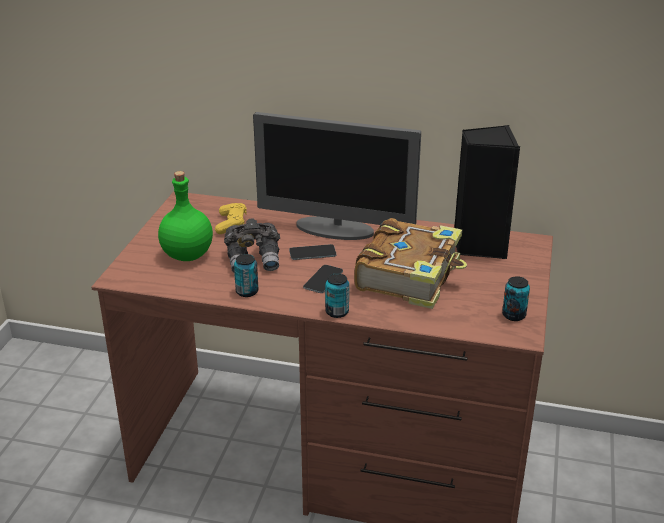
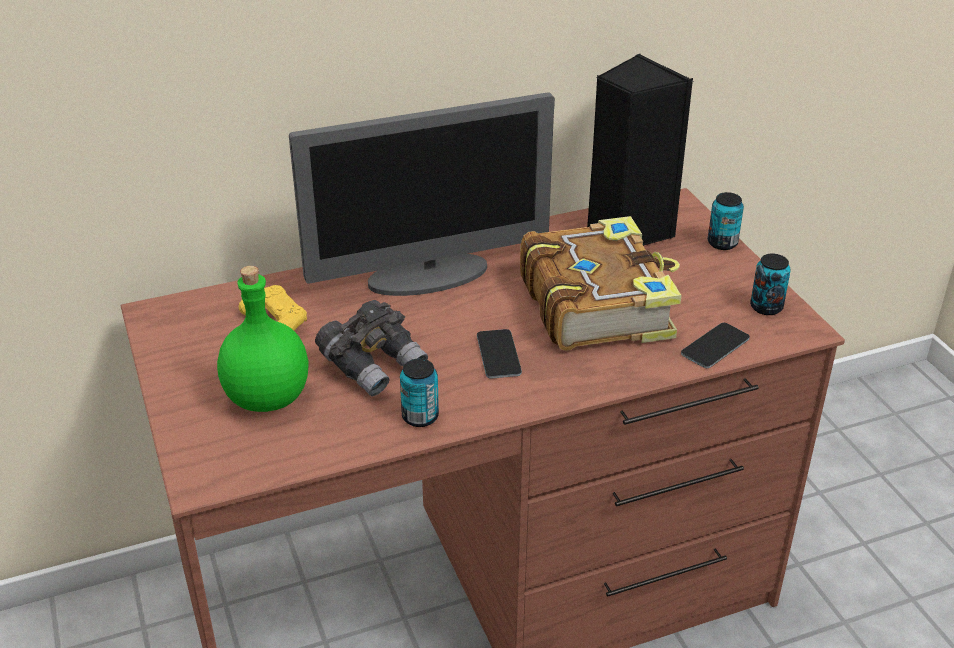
camera: 35 degrees left, 5 degrees up
phone [289,244,336,260] -> phone moved to [681,323,750,368]
can [325,273,349,318] -> can moved to [708,192,744,250]

